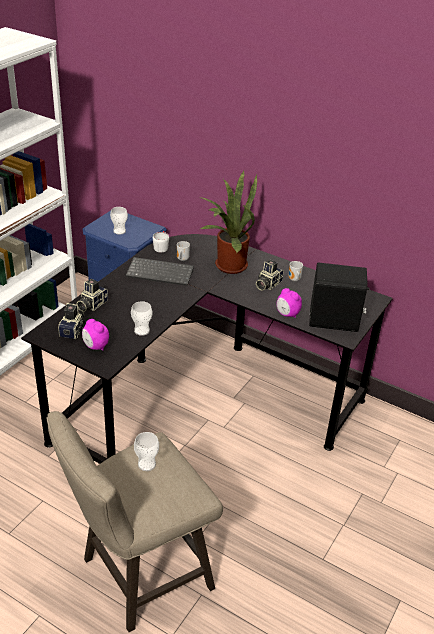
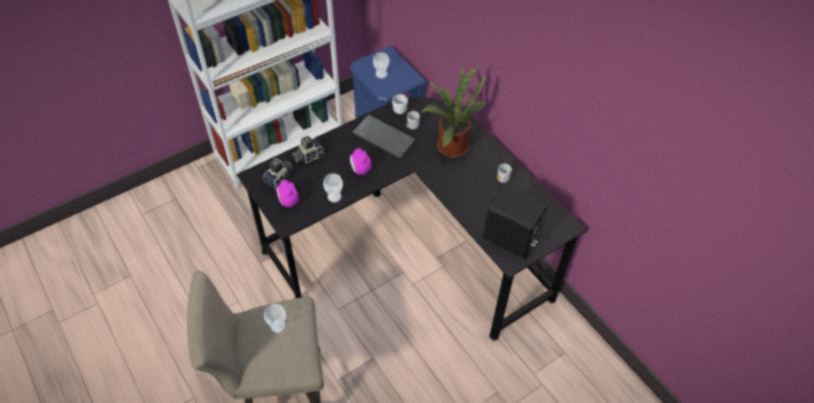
camera: 25 degrees right, 15 degrees up
camera [256,260,284,291] -> none
alarm clock [276,288,302,318] -> alarm clock moved to [350,148,371,176]

